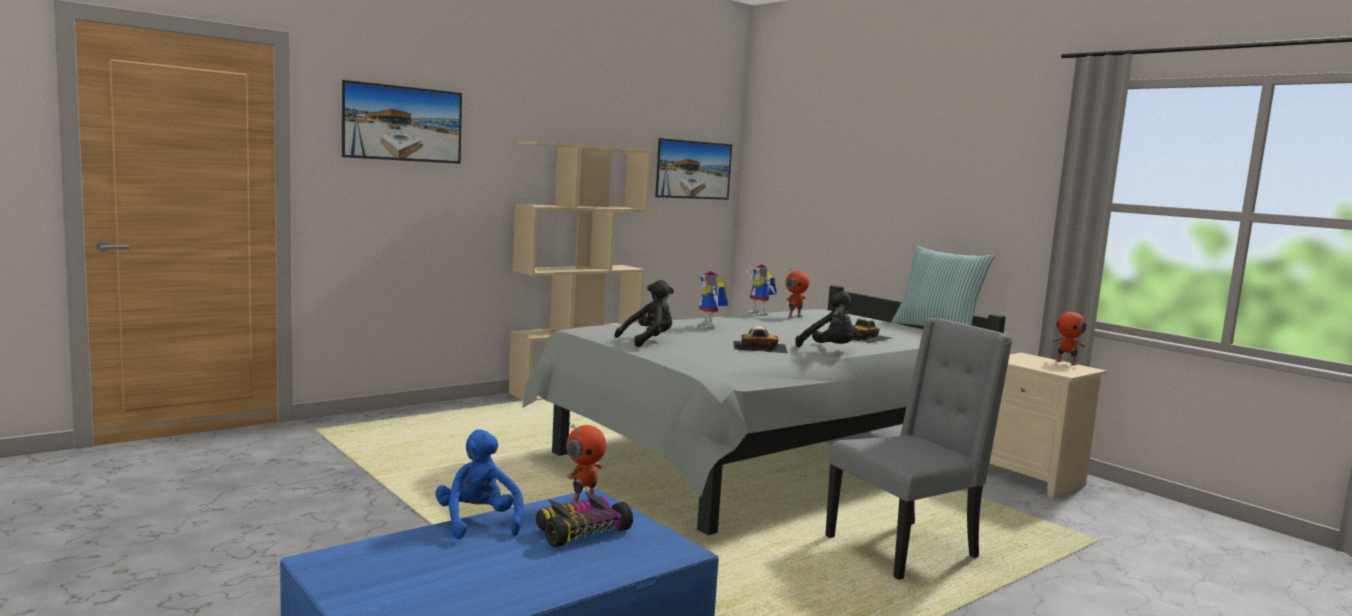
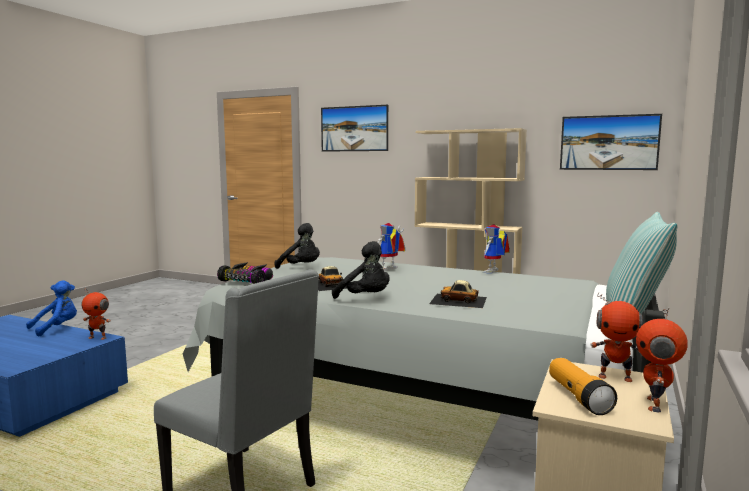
camera: 65 degrees right, 0 degrees up
toy car [536,492,633,547] -> toy car moved to [217,262,273,284]
toy robot [786,268,809,318] -> toy robot moved to [590,293,643,382]
black plush toy [795,291,857,347] -> black plush toy turned 75 degrees counterclockwise [332,241,390,299]
none -> flashlight [549,358,617,415]

